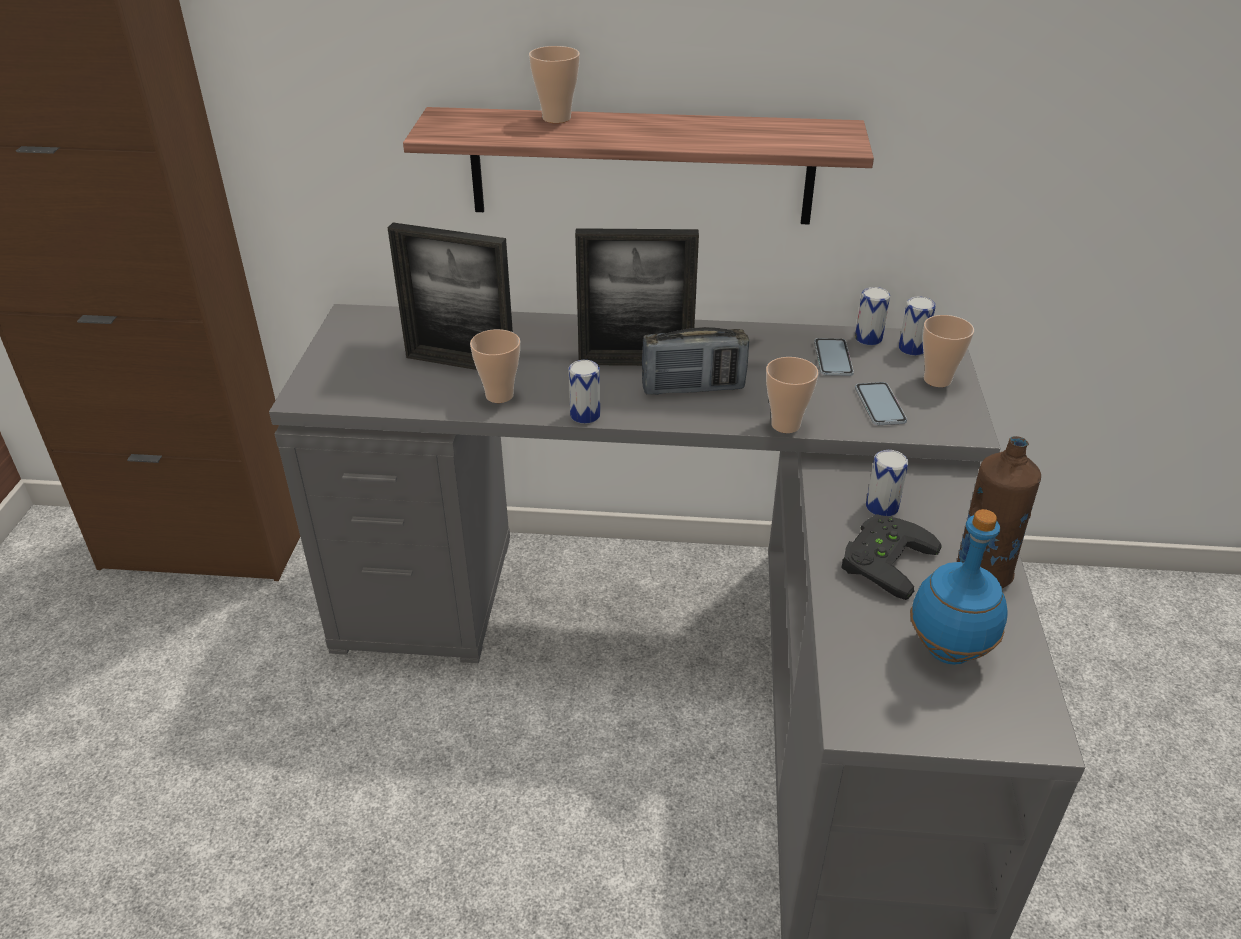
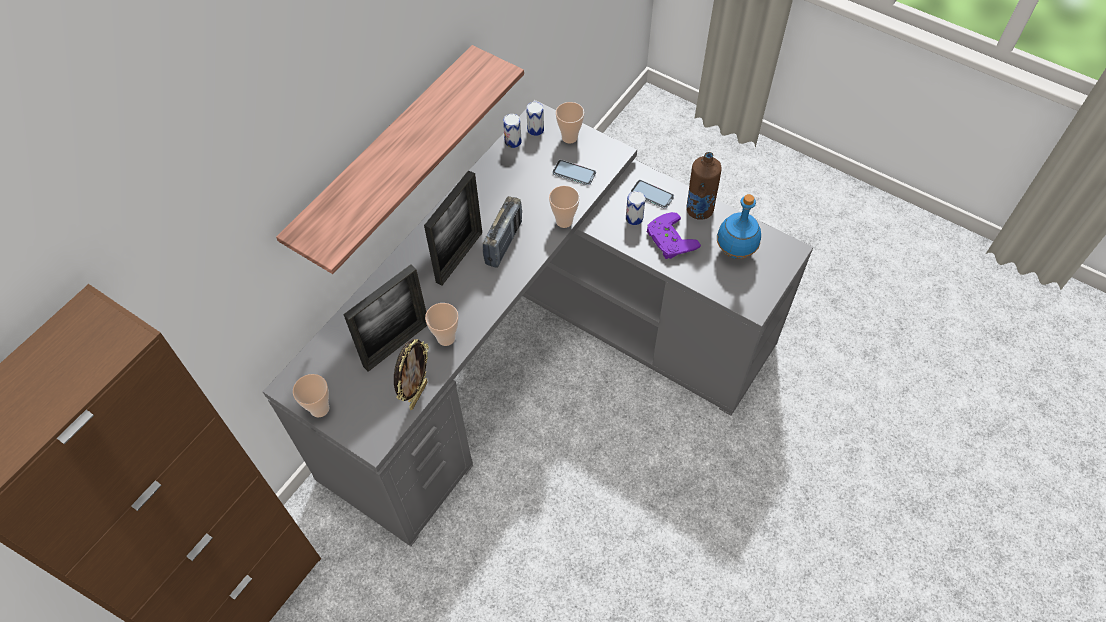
camera: 60 degrees left, 20 degrees up
cup [529,46,580,123] -> cup moved to [293,374,329,417]
can [569,360,600,424] -> none
phone [814,338,854,376] -> phone moved to [631,180,674,209]
black game controller [841,514,942,600] -> purple game controller [647,212,701,259]
none -> picture frame [394,339,429,410]

